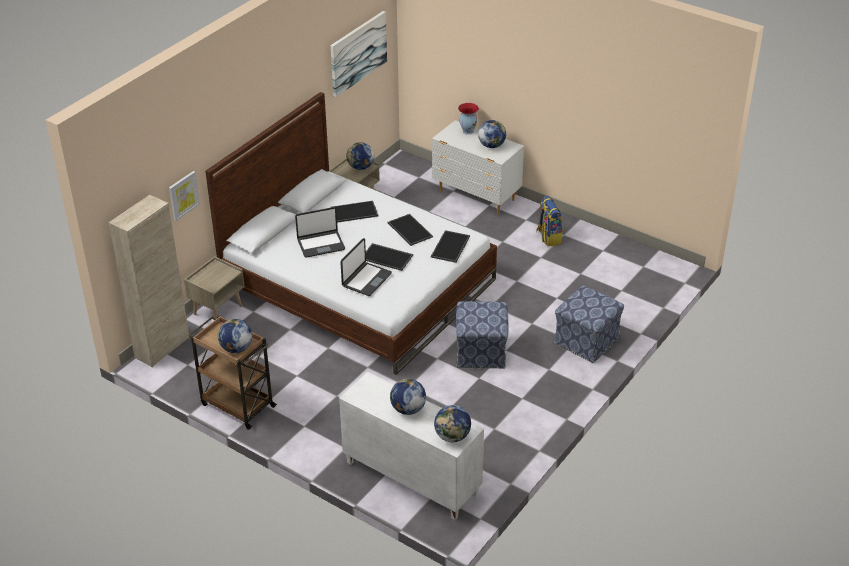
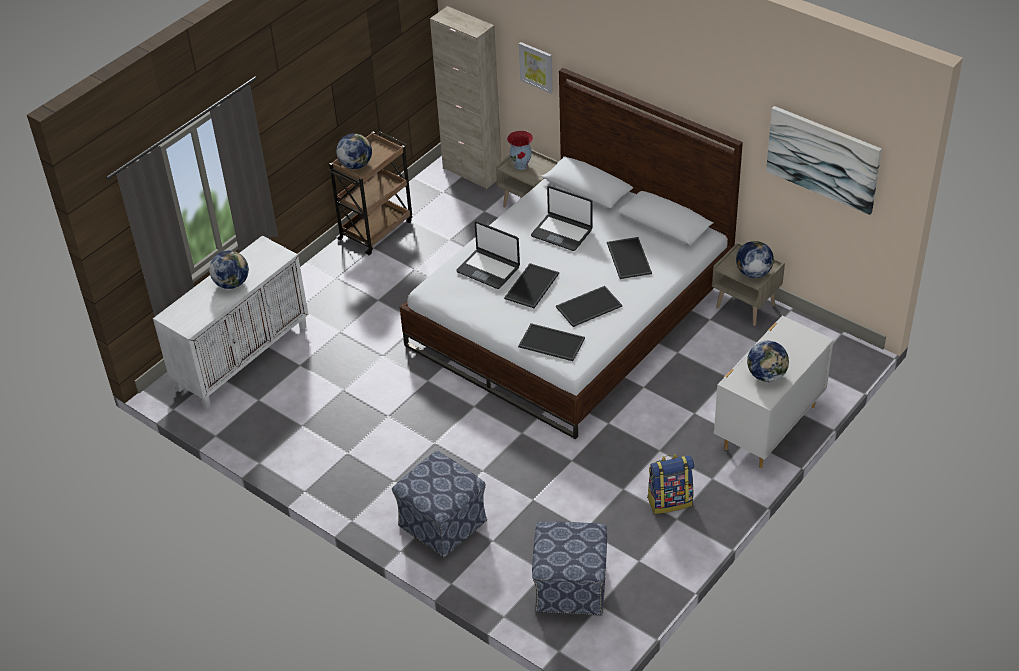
camera: 95 degrees right, 5 degrees up
laptop [295,207,345,258] -> laptop turned 45 degrees counterclockwise [531,186,593,251]
globe [434,405,471,442] -> none
ottoman [456,301,508,368] -> ottoman moved to [532,521,607,615]
vase [458,103,479,135] -> vase moved to [507,131,533,170]

